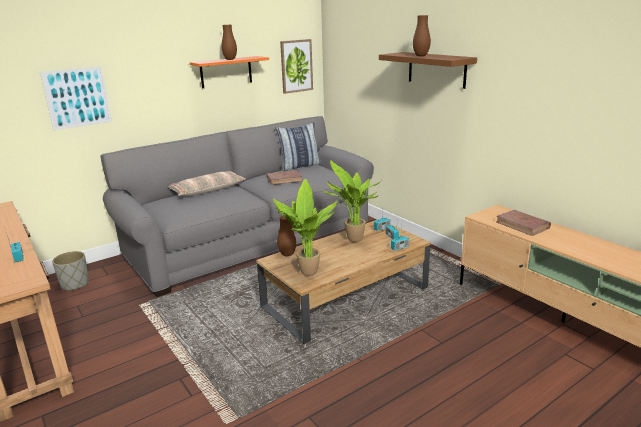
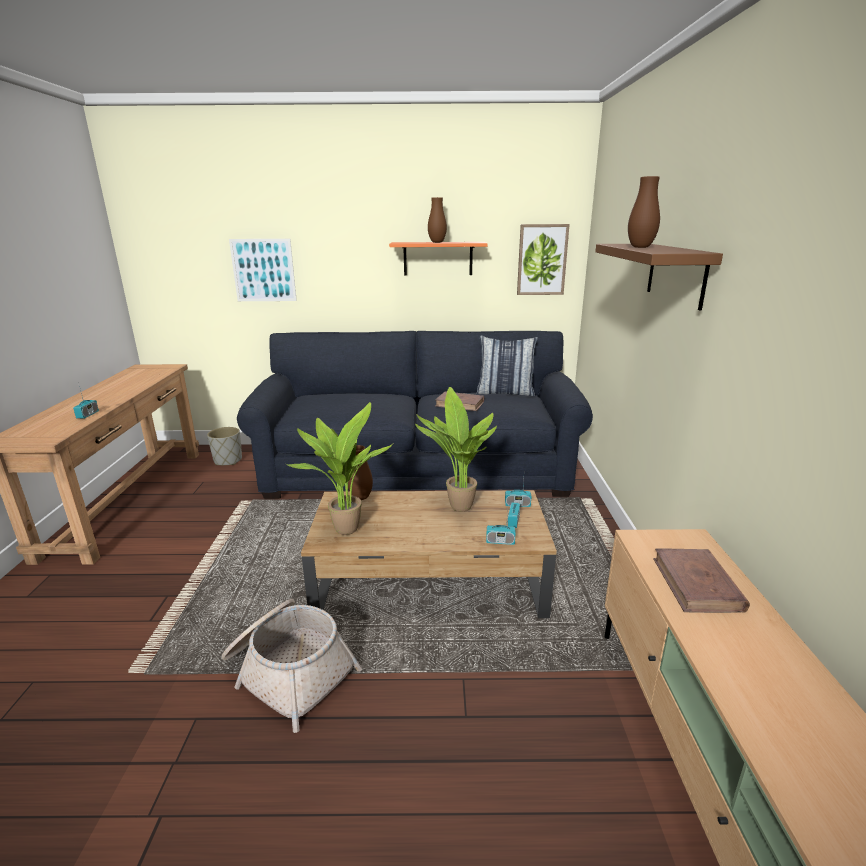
camera: 35 degrees right, 0 degrees up
grey sofa [100,116,374,297] -> blue sofa [237,331,593,499]
pillow [168,171,246,196] -> none
none -> basket [222,599,362,733]

